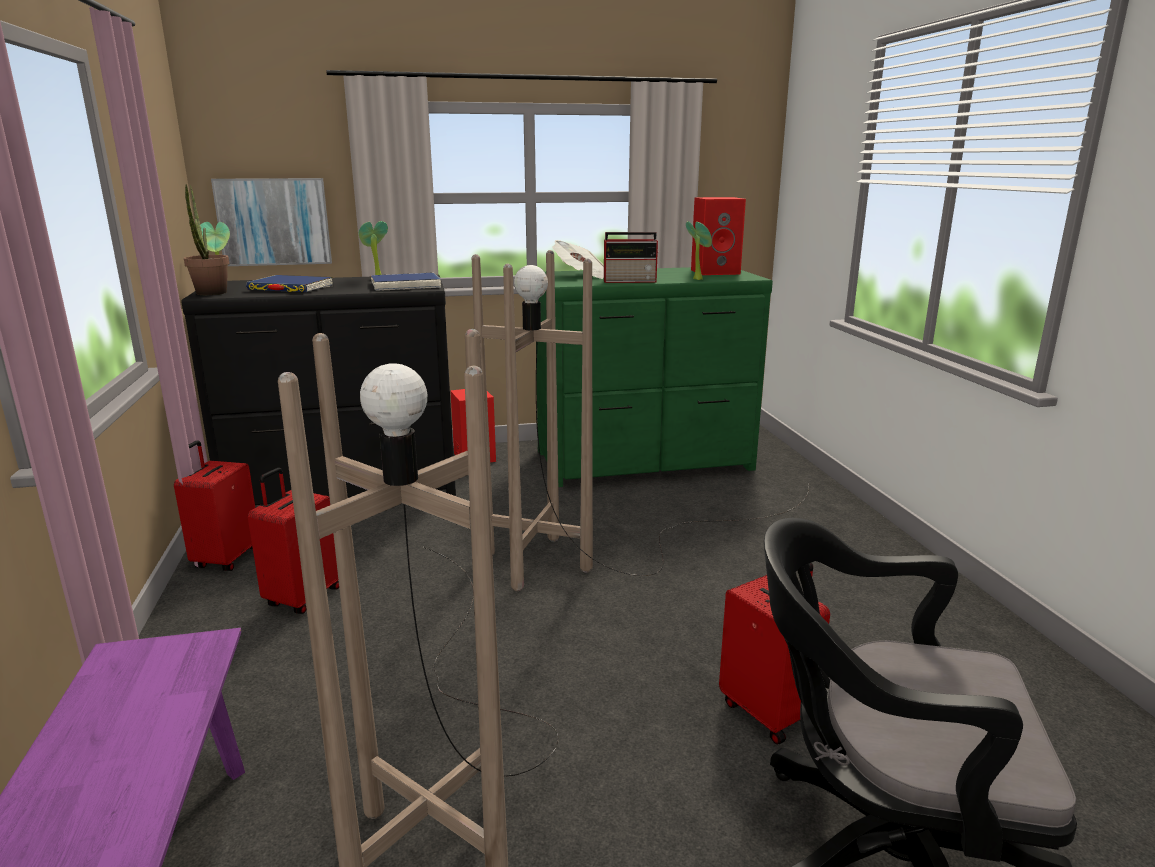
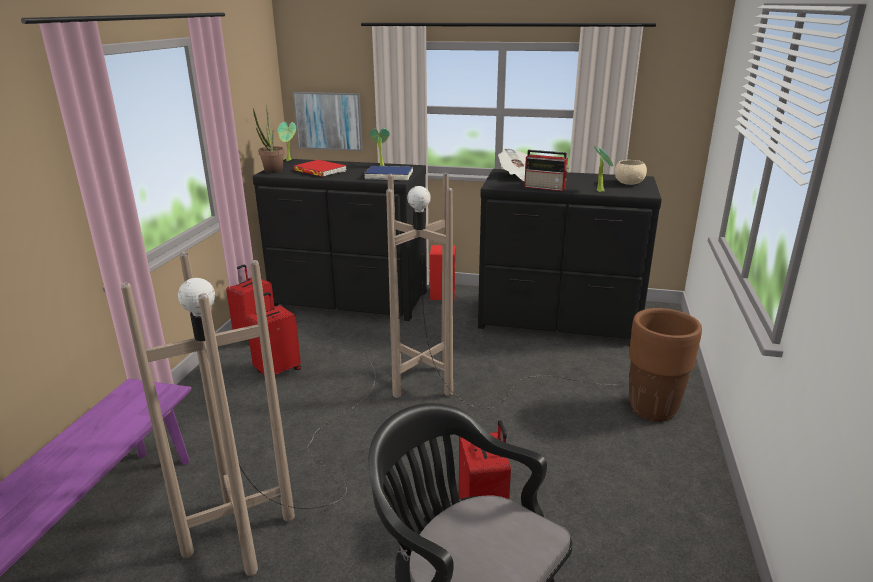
camera: 25 degrees right, 5 degrees up
blue book [246,275,333,292] -> red book [294,160,347,177]
green dresser [536,267,773,487] -> black dresser [478,169,662,339]
red speaker [691,197,746,275] -> beige bowl [615,160,647,185]
none -> brown planter [629,308,702,422]

